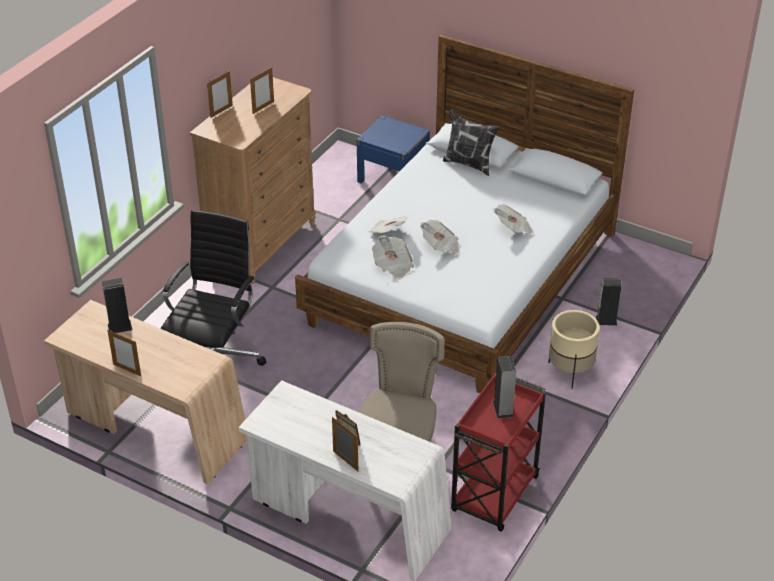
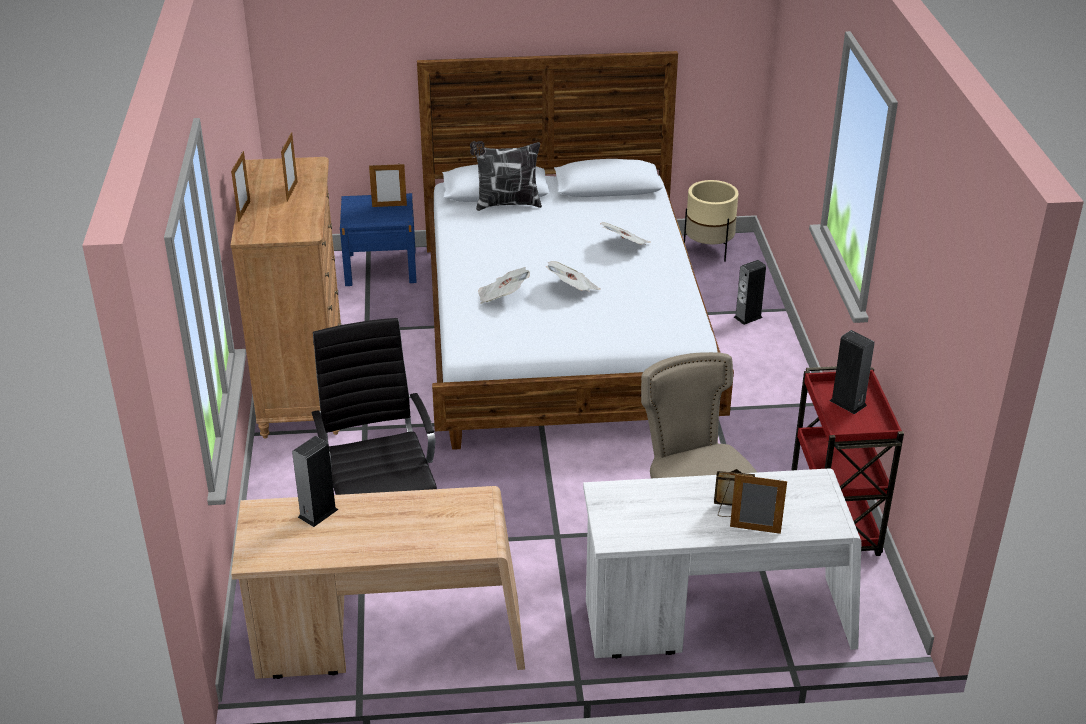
camera: 35 degrees left, 5 degrees down
picture frame [107,330,141,376] -> picture frame moved to [369,164,407,207]
newspaper [372,235,414,280] -> none
beige planter [548,310,600,389] -> beige planter moved to [684,180,738,262]

